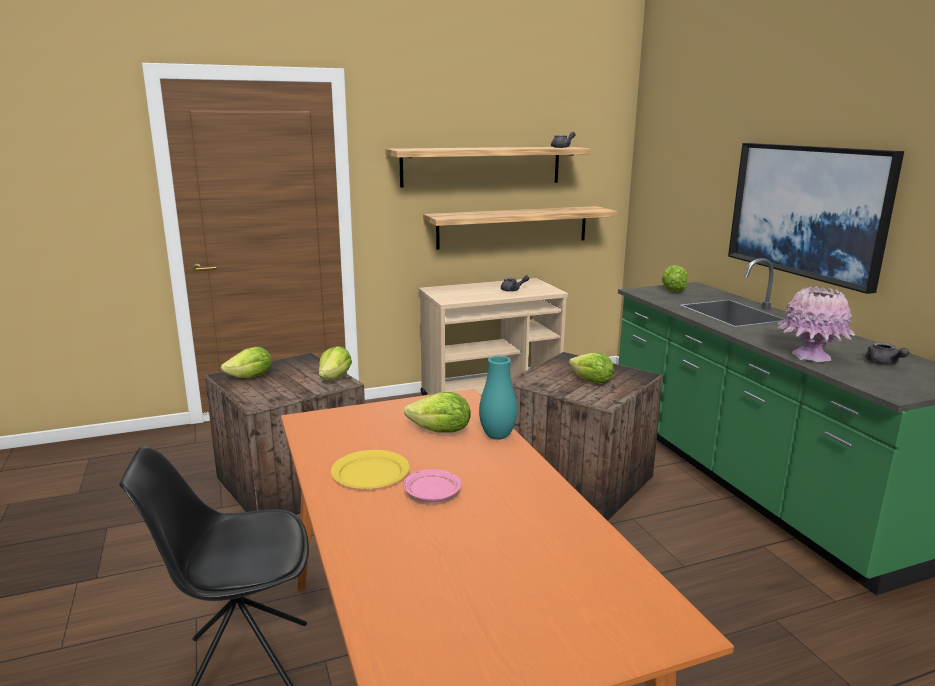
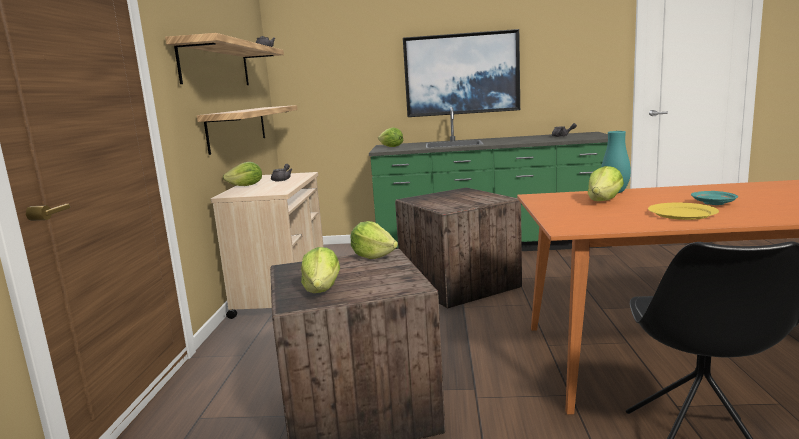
camera: 65 degrees left, 5 degrees down
pink plate [403,469,462,502] -> turquoise plate [691,191,738,205]
lettuce [569,352,614,383] -> lettuce moved to [223,162,262,186]
pink vase [778,286,855,362] -> none

